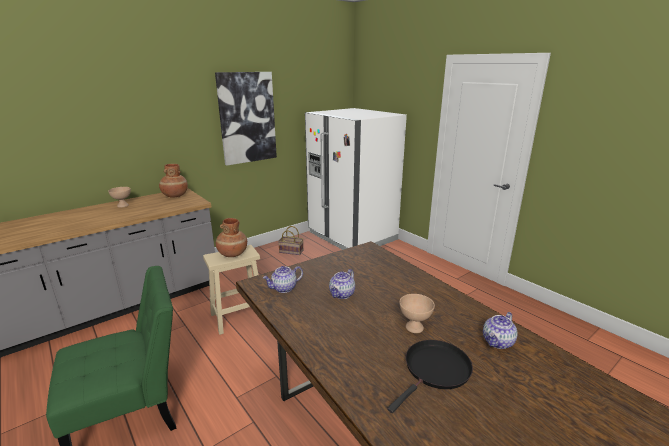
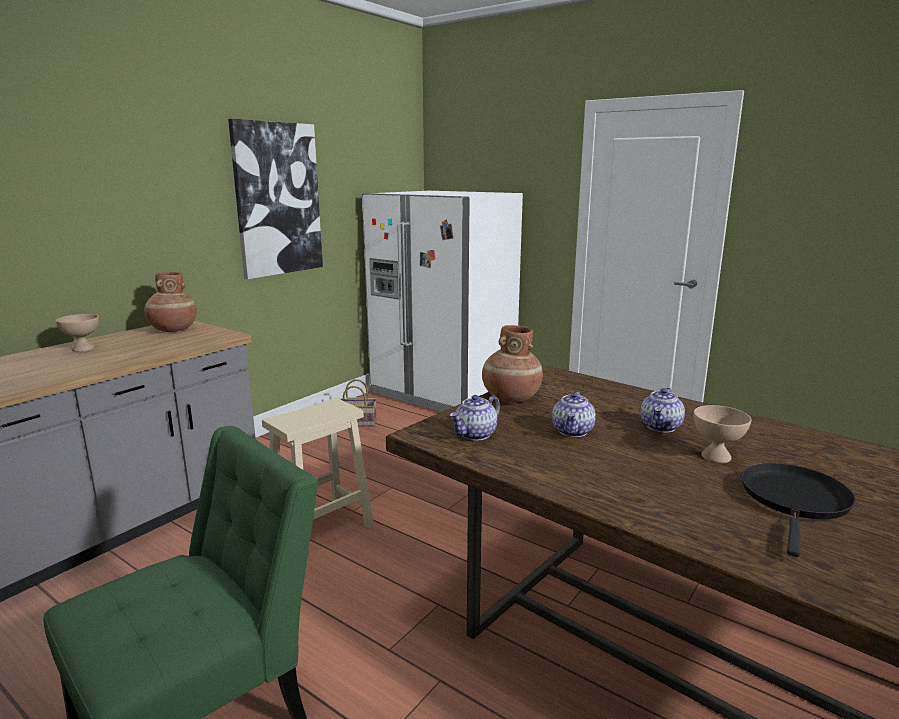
camera: 15 degrees left, 5 degrees down
brown vase [216,218,247,257] -> brown vase moved to [482,325,543,403]
teapot [483,312,518,349] -> teapot moved to [641,388,685,432]

